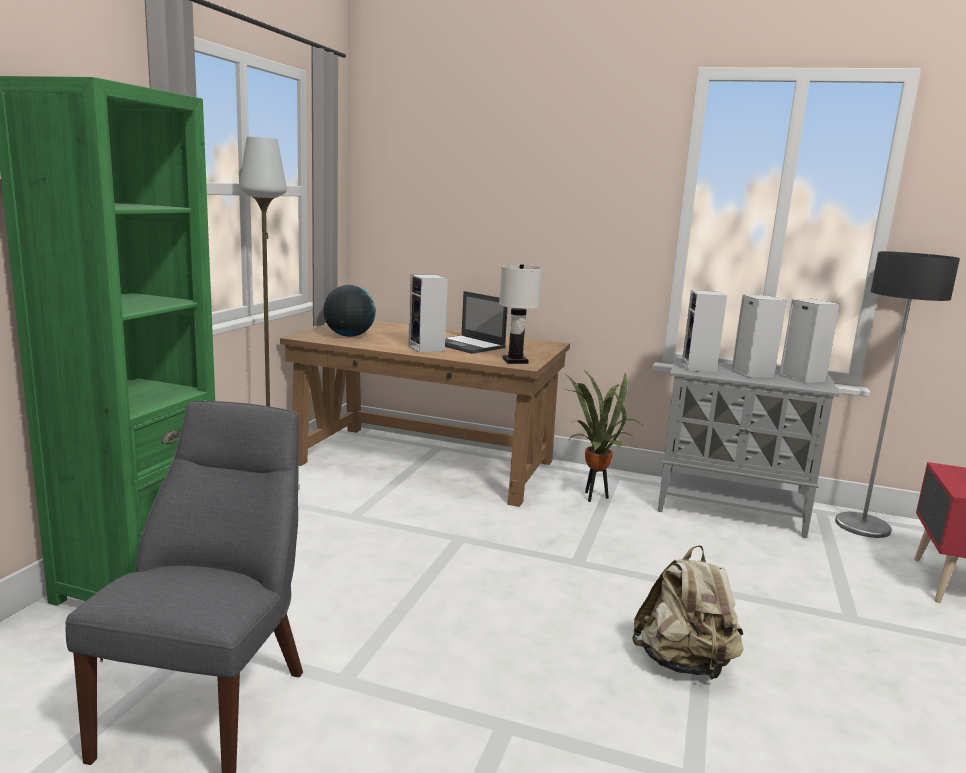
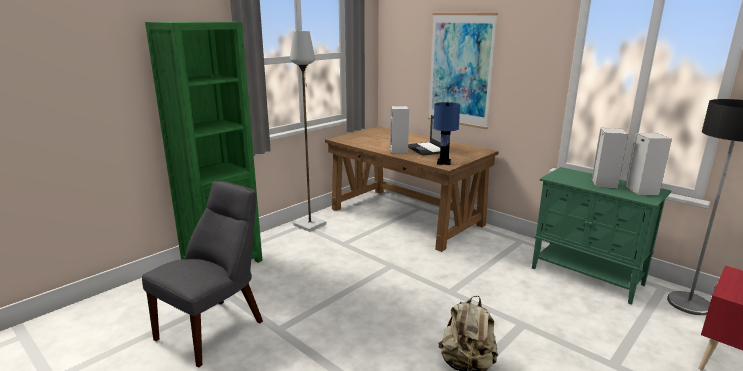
camera: 25 degrees right, 5 degrees up
globe [324,285,376,337] -> none
white table lamp [499,264,542,364] -> blue table lamp [433,102,460,165]
potted plant [564,369,642,502] -> none
grey cabinet [658,358,840,538] -> green cabinet [532,167,671,305]
speaker [682,290,727,373] -> none
none -> picture [428,13,498,129]

